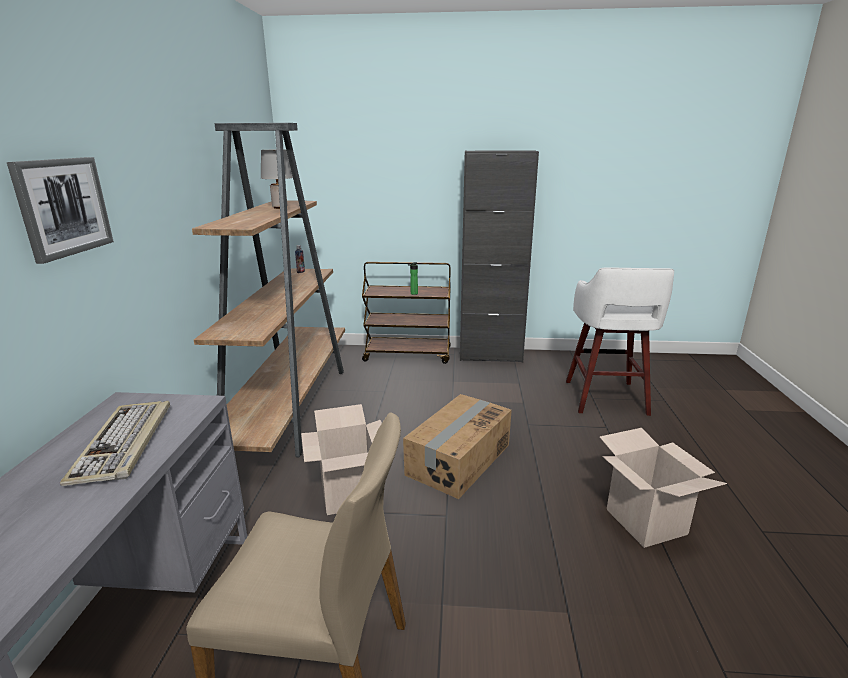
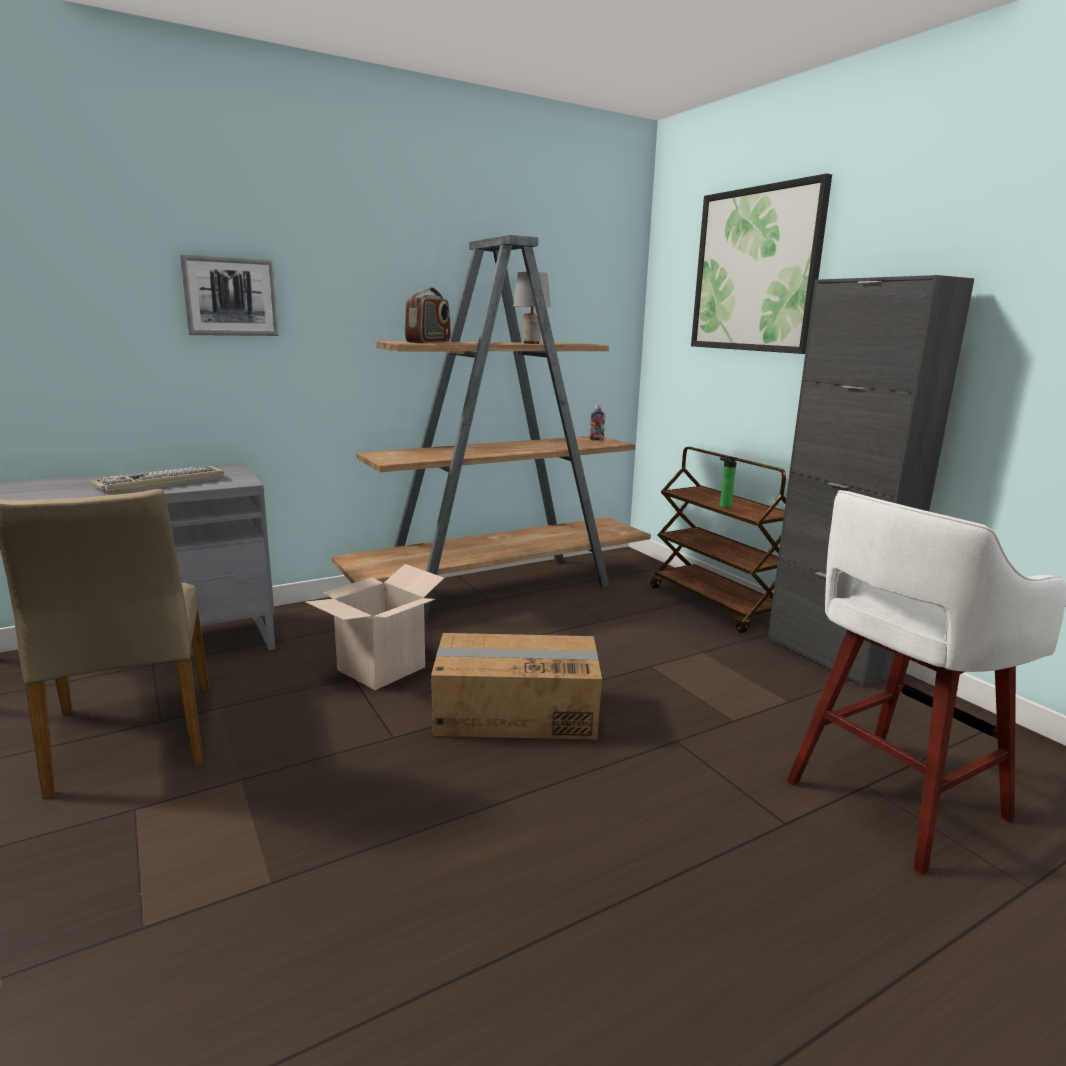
camera: 55 degrees right, 5 degrees down
cardboard box [600,428,727,548] -> none
none -> radio [405,287,451,343]
none -> picture [691,173,832,354]

